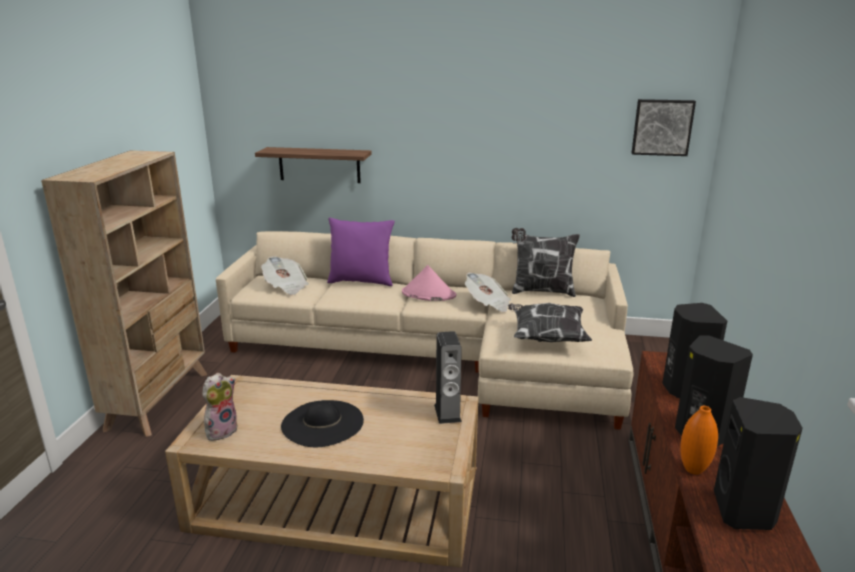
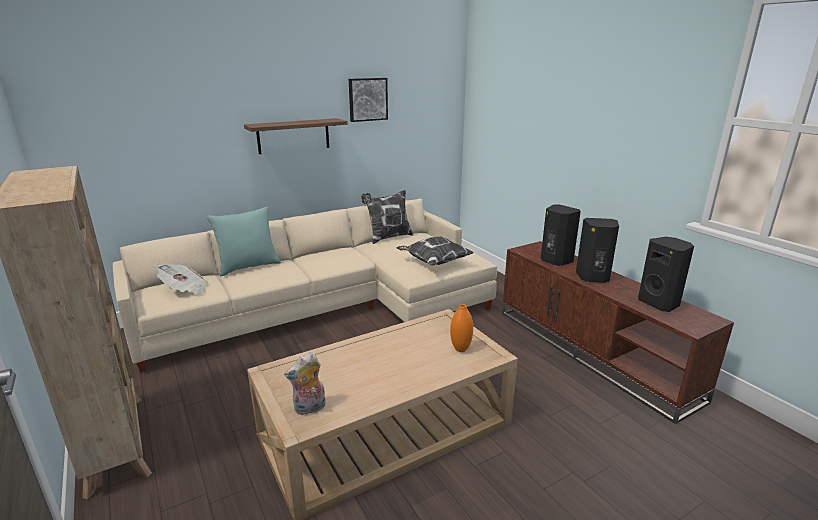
camera: 40 degrees left, 0 degrees up
plush toy [202,373,238,441] -> plush toy turned 120 degrees counterclockwise [284,352,326,415]
shelf [255,147,372,183] -> shelf moved to [244,118,348,154]
black hat [281,400,364,447] -> none
purple pillow [327,218,395,286] -> turquoise pillow [207,207,281,276]
pink hat [402,265,456,301] -> none
speaker [434,331,462,424] -> none
newspaper [465,272,511,312] -> none
picture [632,99,696,156] -> picture moved to [349,78,388,122]
orange vase [680,406,718,475] -> orange vase moved to [450,304,473,352]

